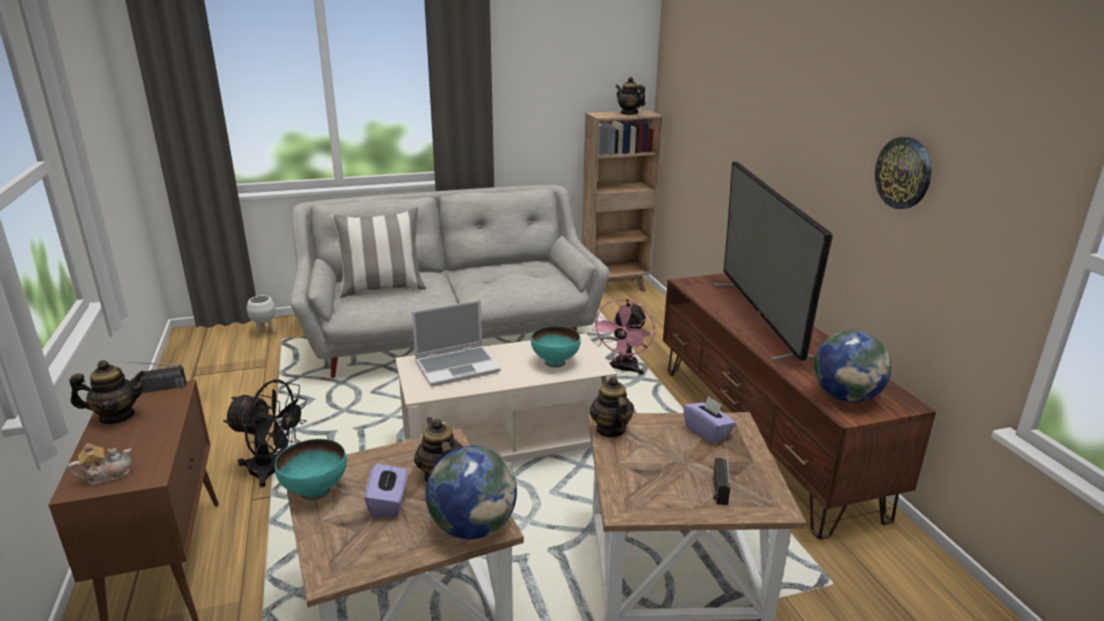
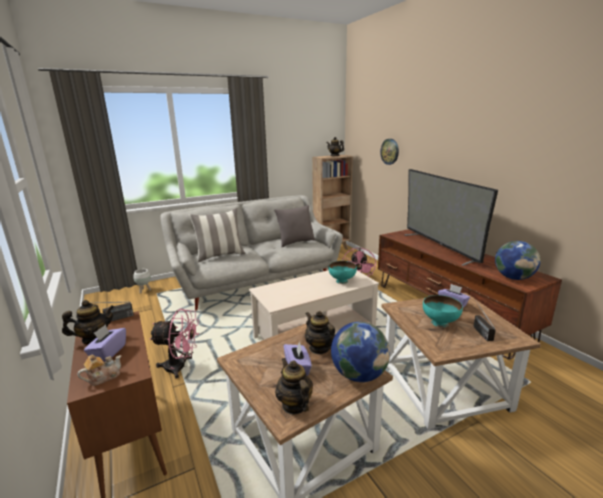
camera: 10 degrees left, 5 degrees down
black fan [223,379,307,487] -> pink fan [149,309,199,379]
turquoise bowl [275,439,347,501] -> turquoise bowl moved to [423,295,463,327]
laptop [412,300,500,387] -> none
teapot [590,376,634,438] -> teapot moved to [275,358,313,415]
wall clock [875,137,931,209] -> wall clock moved to [380,139,399,165]
none -> purple tissue box [84,324,126,362]
none -> grey pillow [274,205,316,247]

